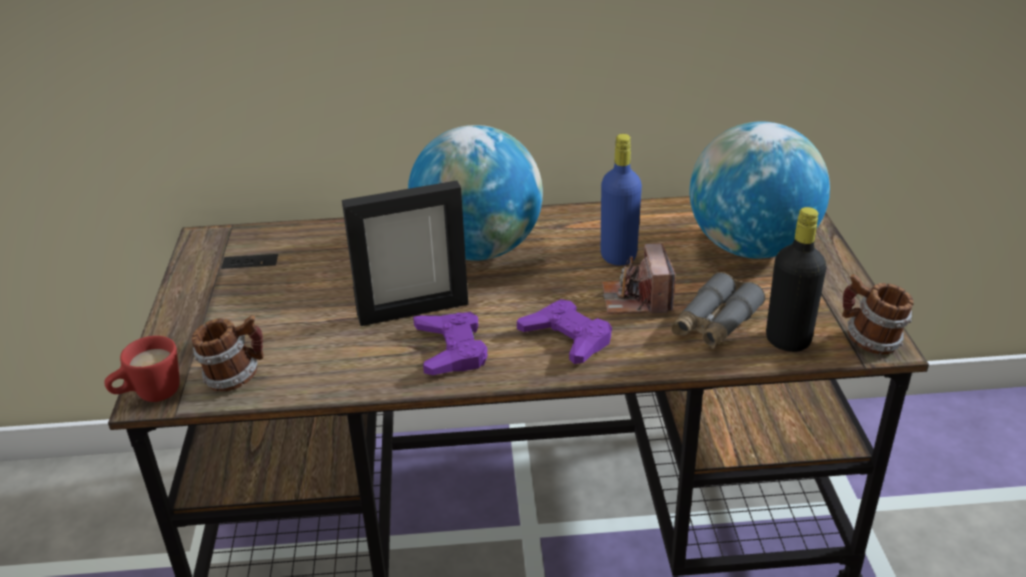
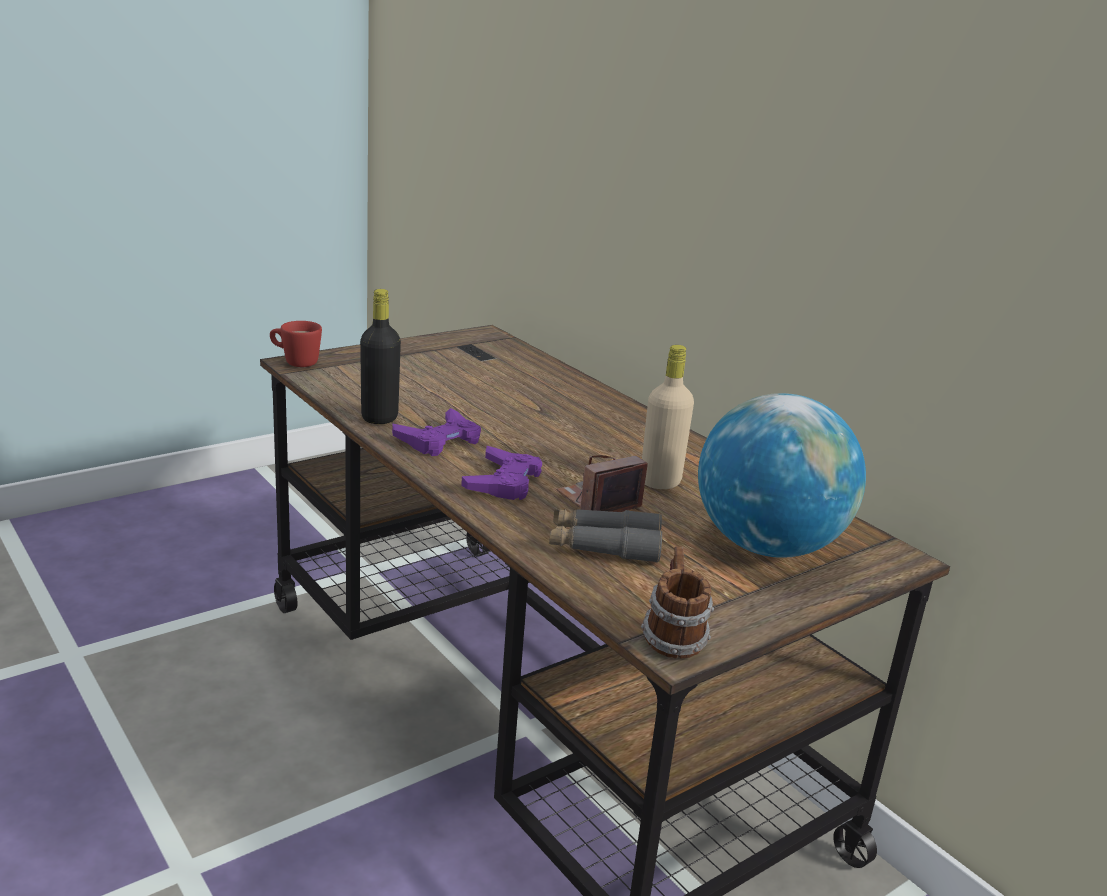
camera: 55 degrees right, 10 degrees down
mug [191,315,264,392] -> none
picture frame [342,181,468,326] -> none
globe [408,125,543,261] -> none
blue bottle [601,134,642,265] -> beige bottle [642,345,694,489]
black bottle [766,207,827,352] -> black bottle moved to [360,289,401,424]

